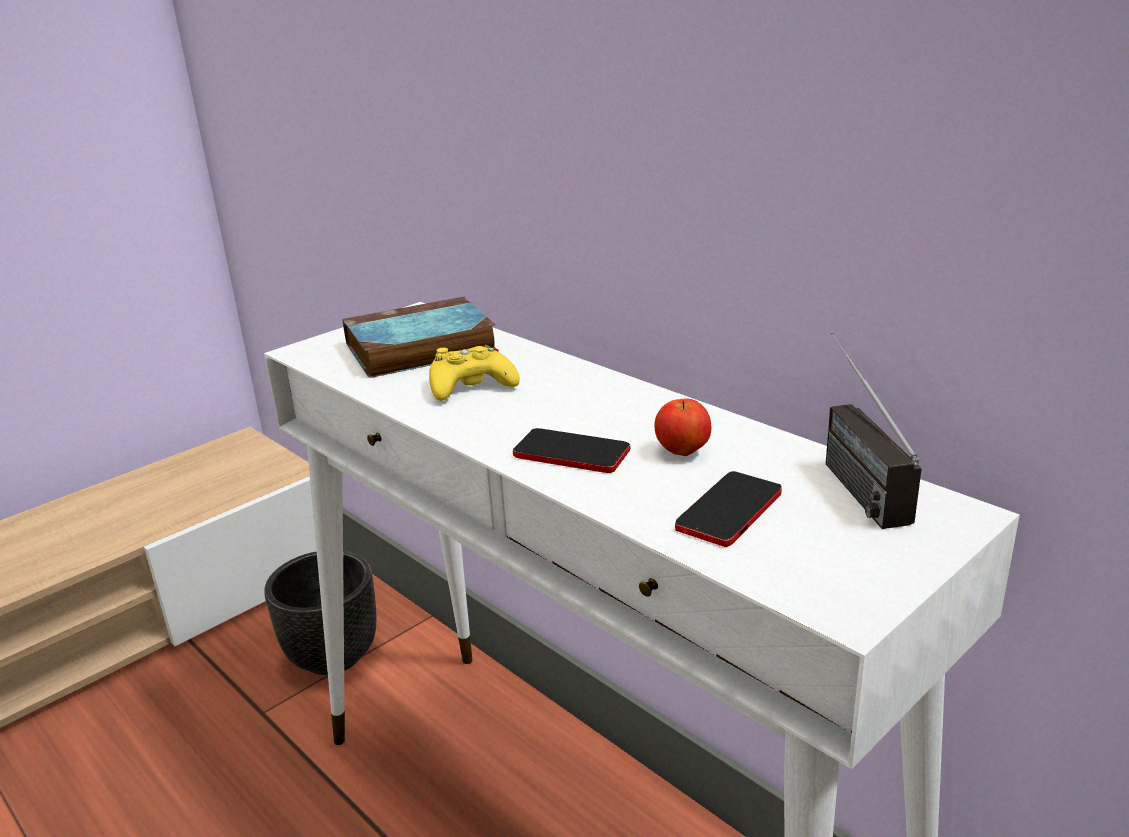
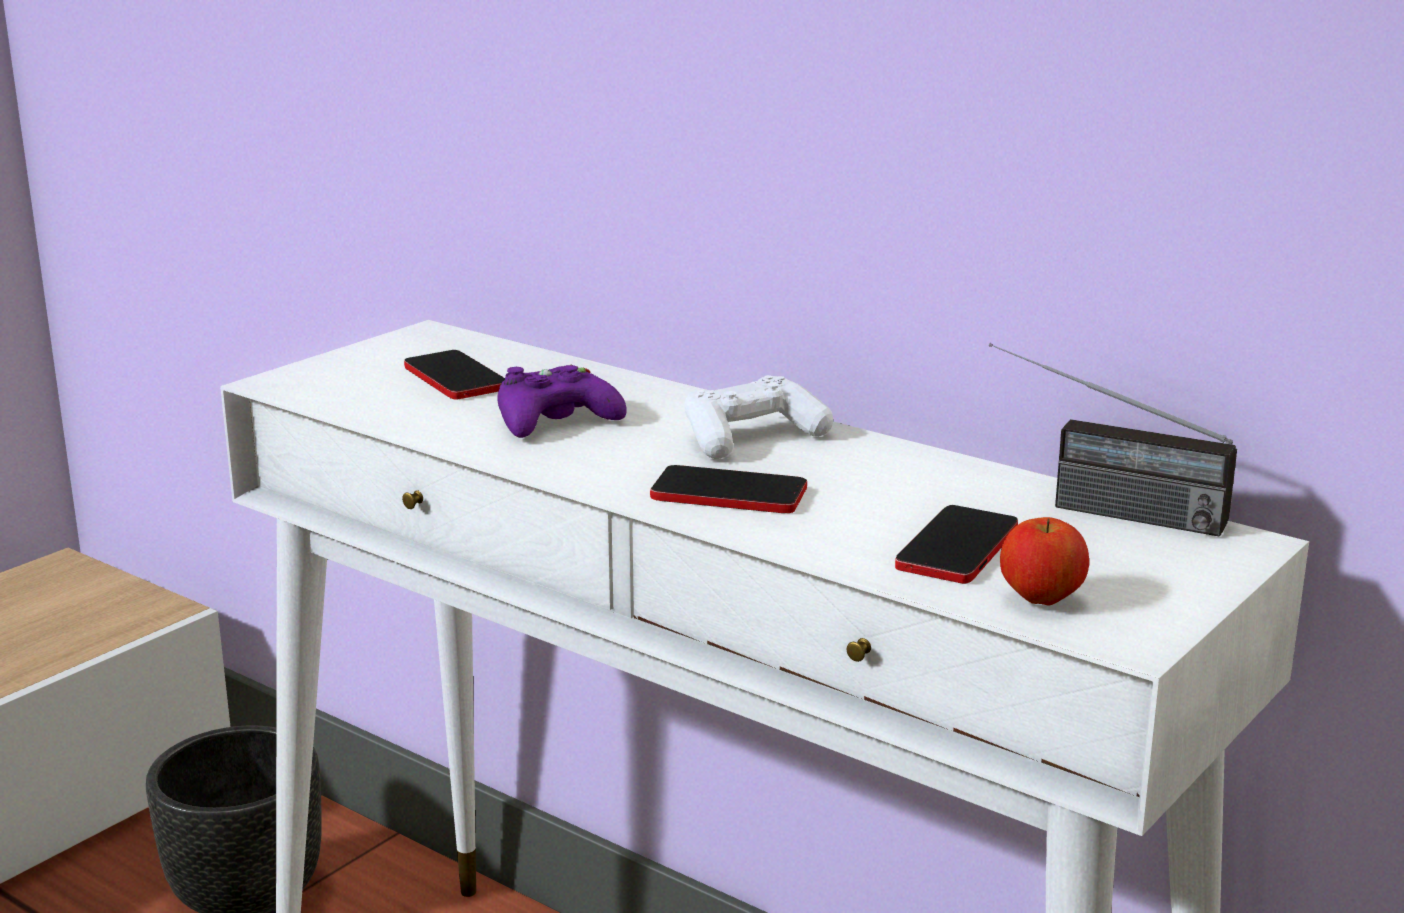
camera: 10 degrees left, 5 degrees down
book [343,297,496,378] -> phone [404,350,505,400]
yellow game controller [429,345,520,401] -> purple game controller [497,365,627,438]
apple [655,398,711,456] -> apple moved to [1000,517,1089,605]
radio [826,331,922,529] -> radio turned 45 degrees counterclockwise [989,343,1237,537]
none -> white game controller [684,375,833,459]

